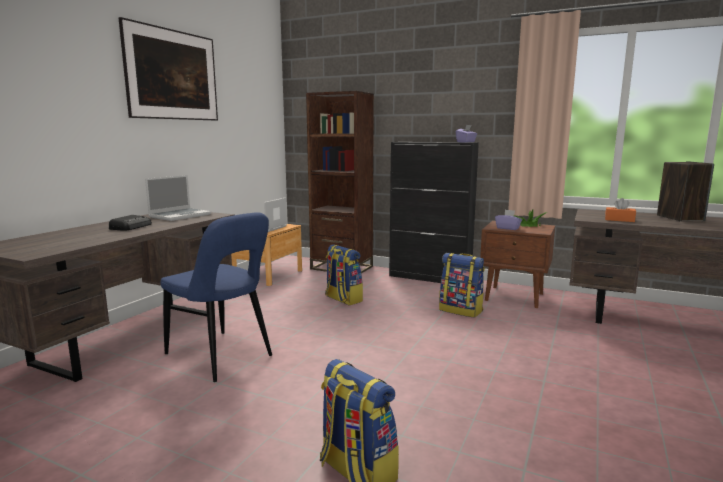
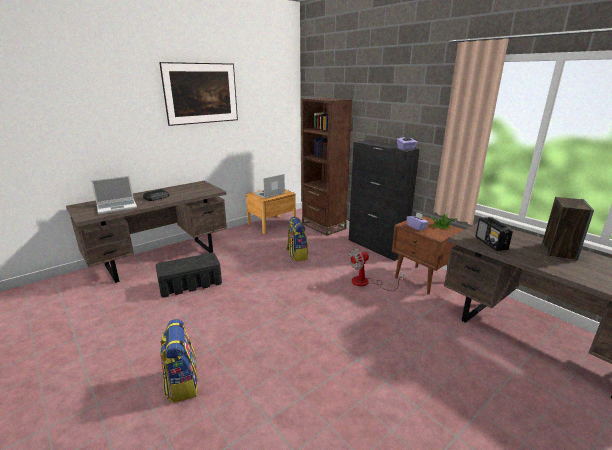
camera: 25 degrees right, 10 degrees up
laptop [145,175,211,221] -> laptop moved to [91,176,137,214]
blue chair [161,212,272,382] -> black storage box [156,253,222,298]
backpack [439,253,485,318] -> fan [348,249,404,291]
orange tissue box [605,198,636,222] -> radio [476,217,513,251]

